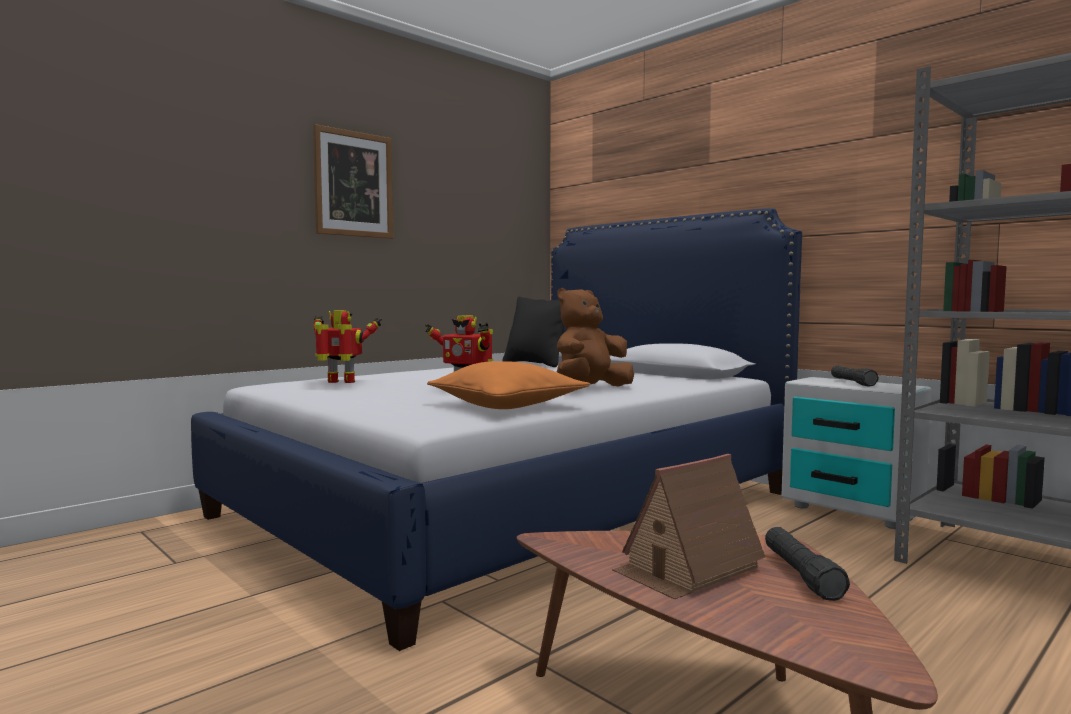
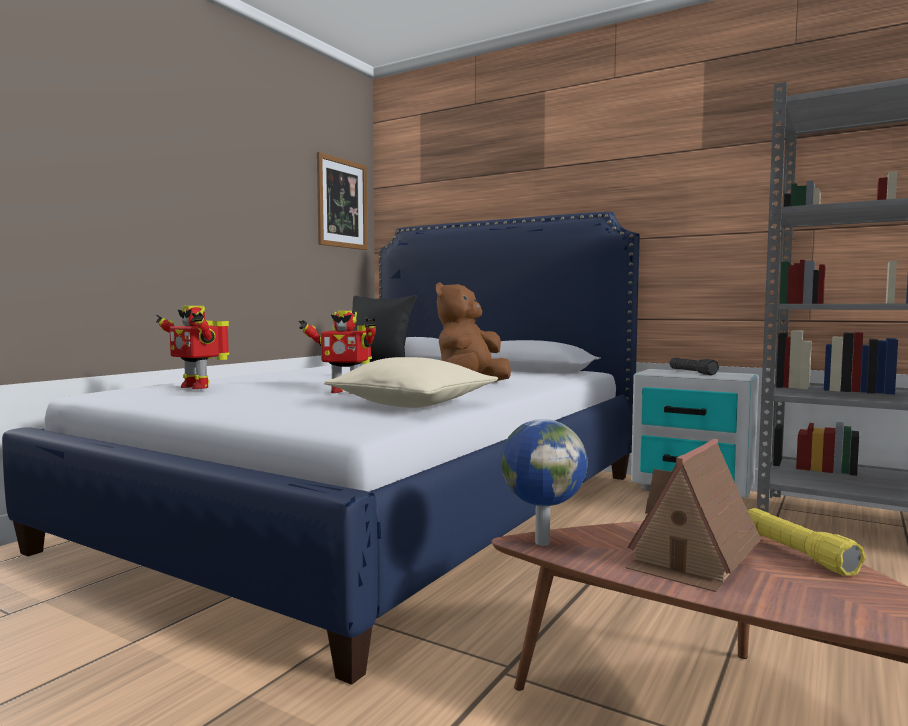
camera: 15 degrees left, 0 degrees up
picture [313,124,393,239] -> picture moved to [317,152,368,250]
toy robot [313,310,382,383] -> toy robot turned 135 degrees counterclockwise [156,306,230,389]
orange pillow [427,361,590,409] -> beige pillow [324,357,498,408]
black flashlight [765,527,850,601] -> yellow flashlight [748,508,866,576]
none -> globe [501,419,588,546]

